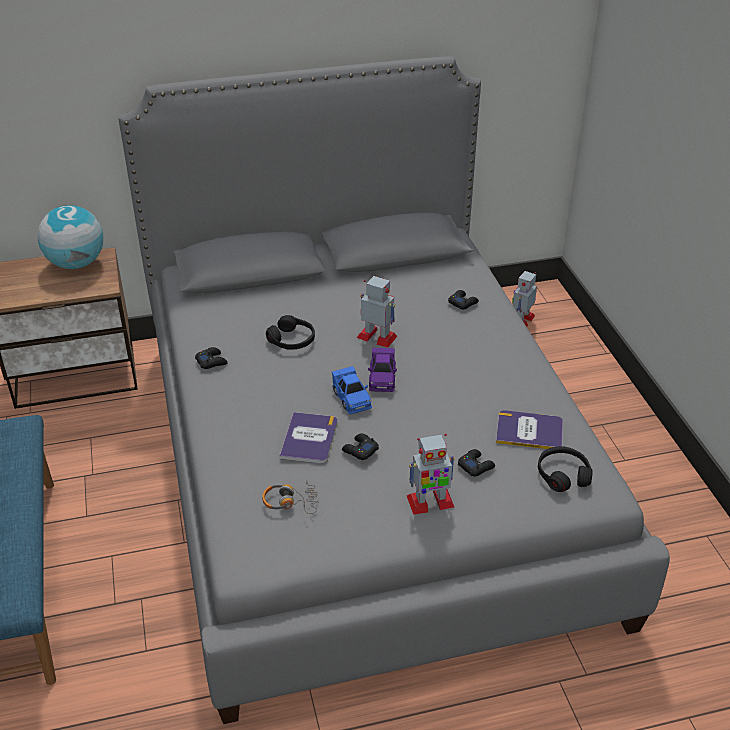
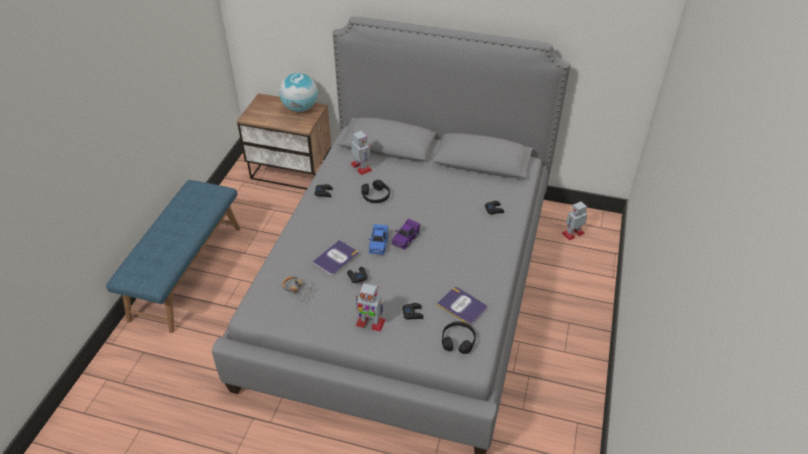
camera: 30 degrees right, 5 degrees up
toy robot [357,276,397,348] -> toy robot moved to [351,131,372,175]

